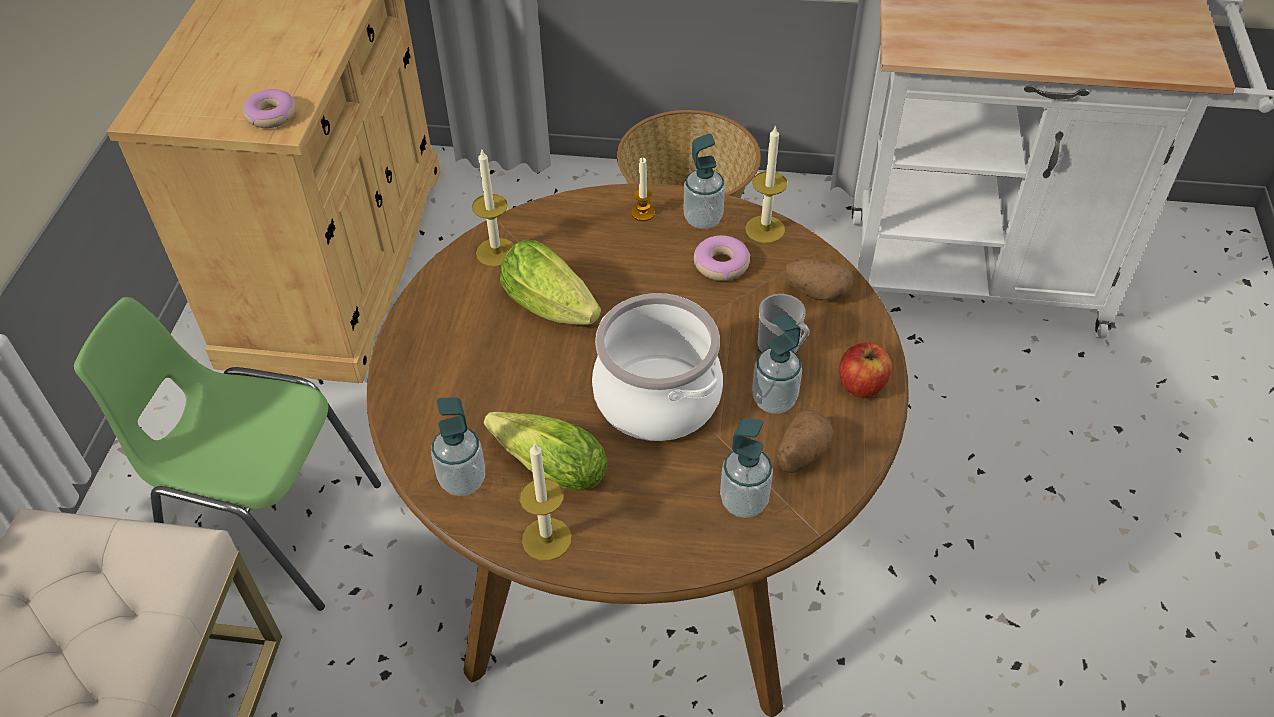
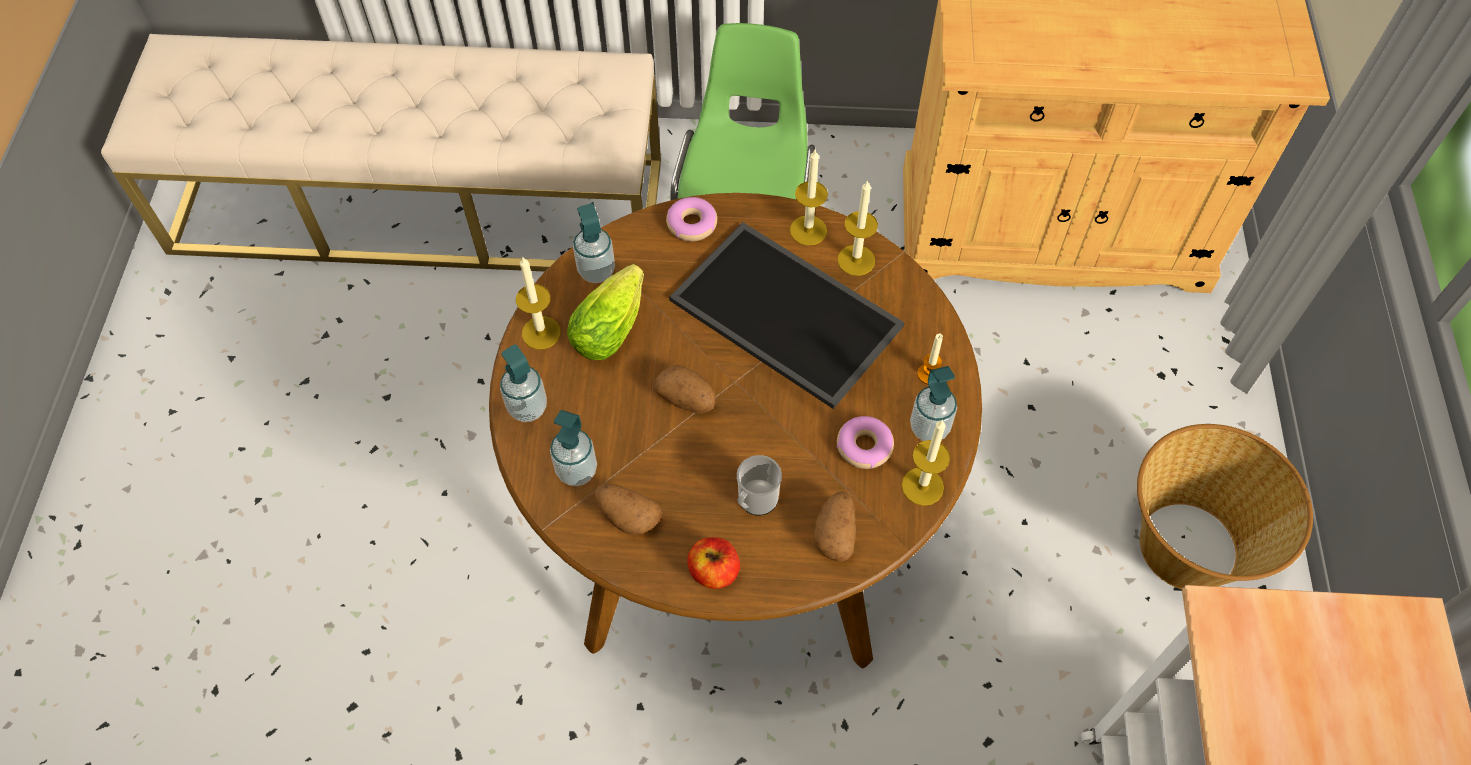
camera: 85 degrees right, 10 degrees up
donut [243,89,296,128] -> donut moved to [666,197,717,241]
lettuce [500,240,601,325] -> tray [669,222,905,409]
cooking pot [592,293,723,441] -> potato [654,365,715,414]
soap dispenser [752,315,802,414] -> soap dispenser moved to [500,344,547,422]
none -> candle [790,150,828,246]

